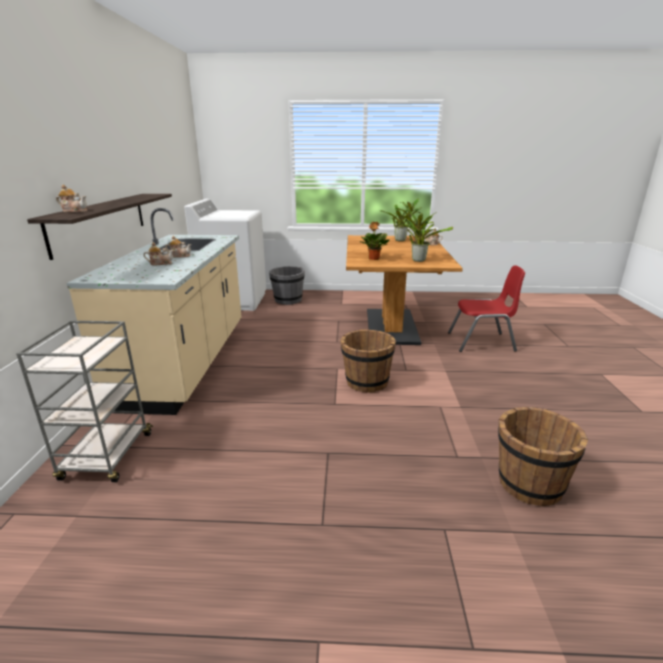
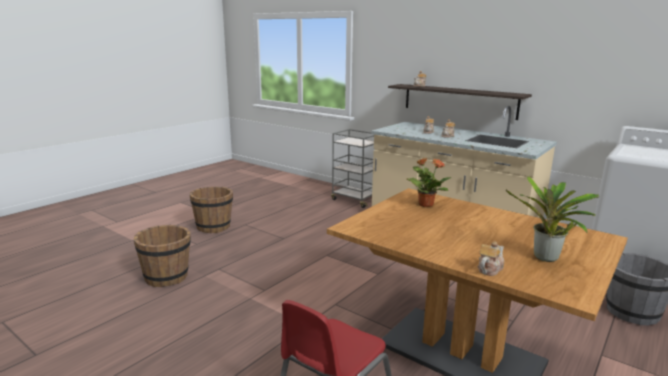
camera: 125 degrees right, 5 degrees down
brown bucket [340,330,396,393] -> brown bucket moved to [190,187,233,233]
potted plant [397,208,453,262] -> none

